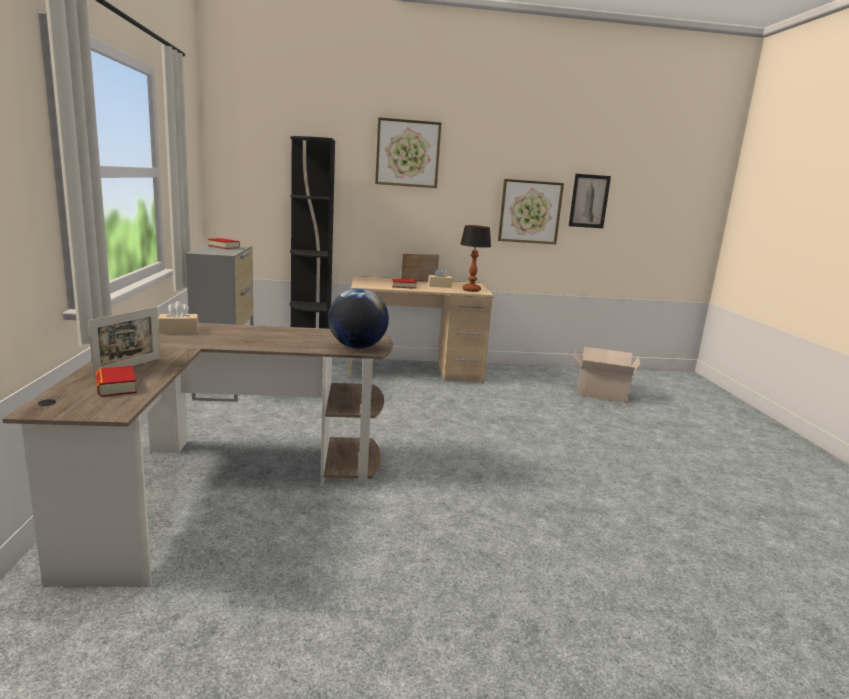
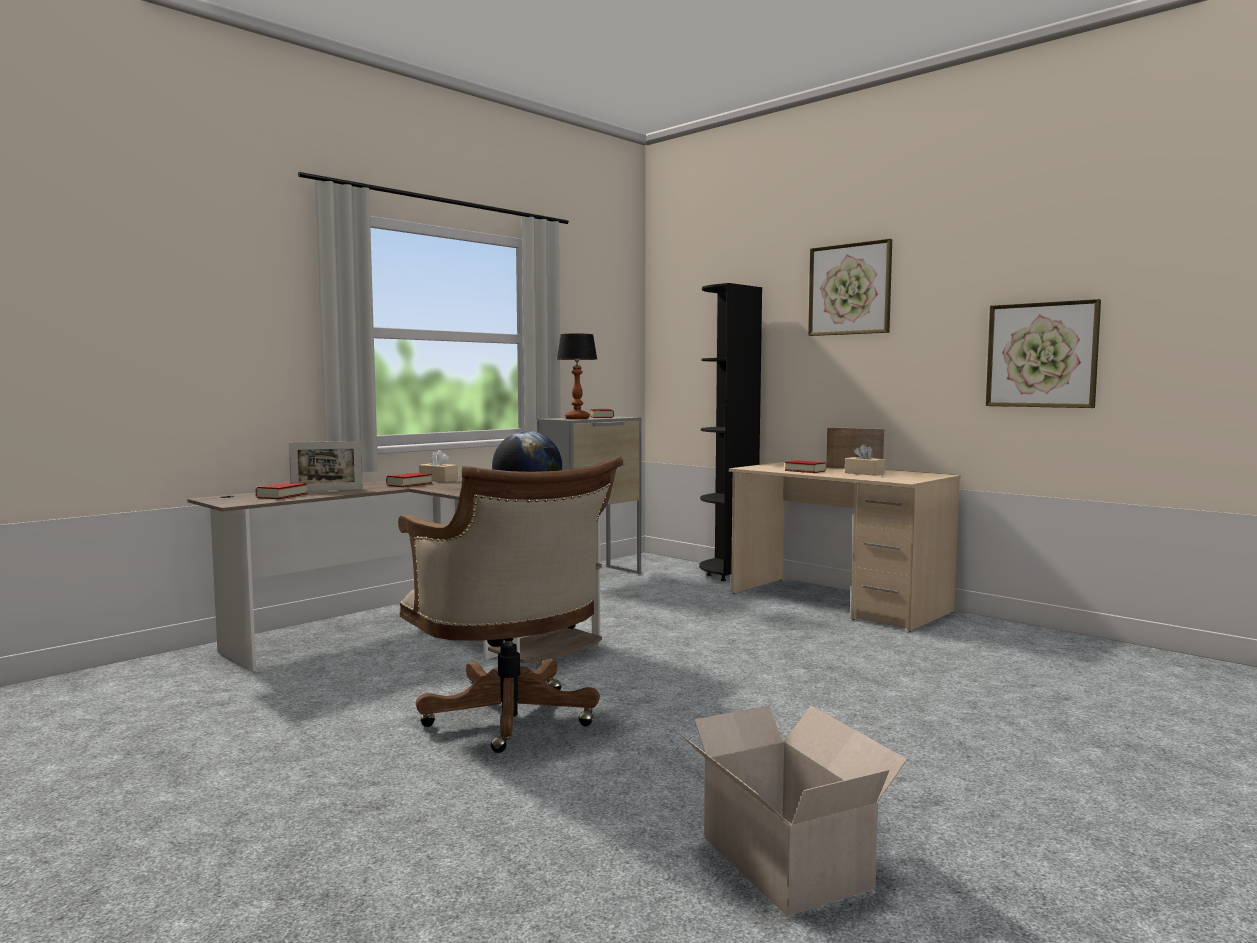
camera: 50 degrees right, 10 degrees down
table lamp [460,225,491,292] -> table lamp moved to [557,334,597,419]
picture [569,174,611,228] -> none
cardboard box [574,347,640,403] -> cardboard box moved to [677,705,907,917]
none -> book [386,473,432,487]
none -> office chair [398,456,623,753]

